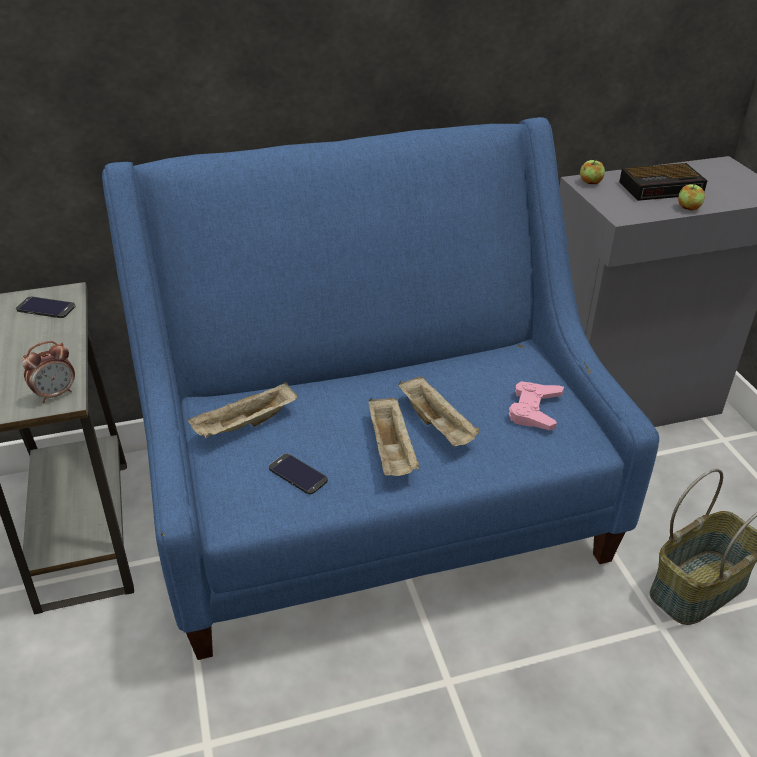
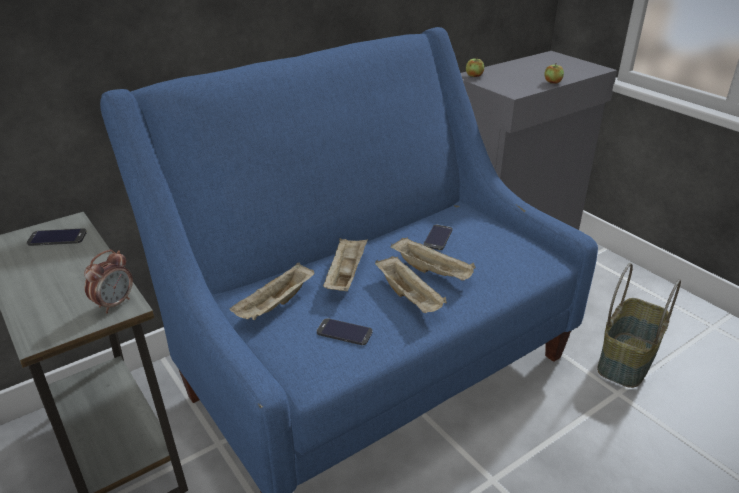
camera: 20 degrees left, 5 degrees down
pink game controller [509,381,564,430] -> none
alarm clock [619,163,708,201] -> none
none -> beige tray [323,238,368,291]
none -> phone [424,225,453,250]

